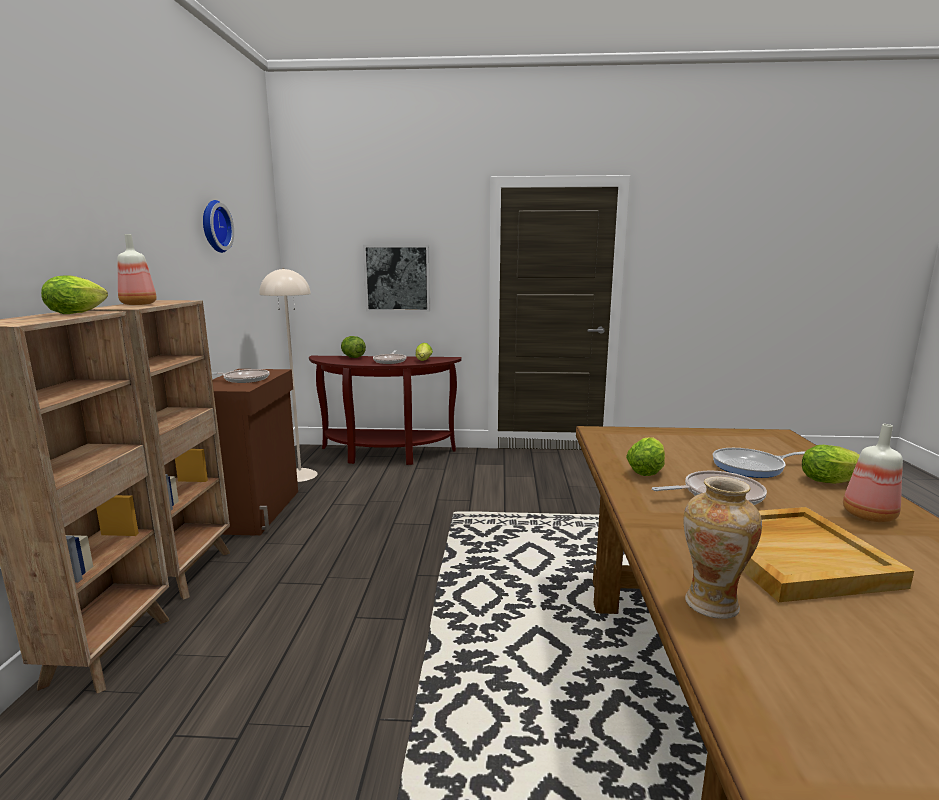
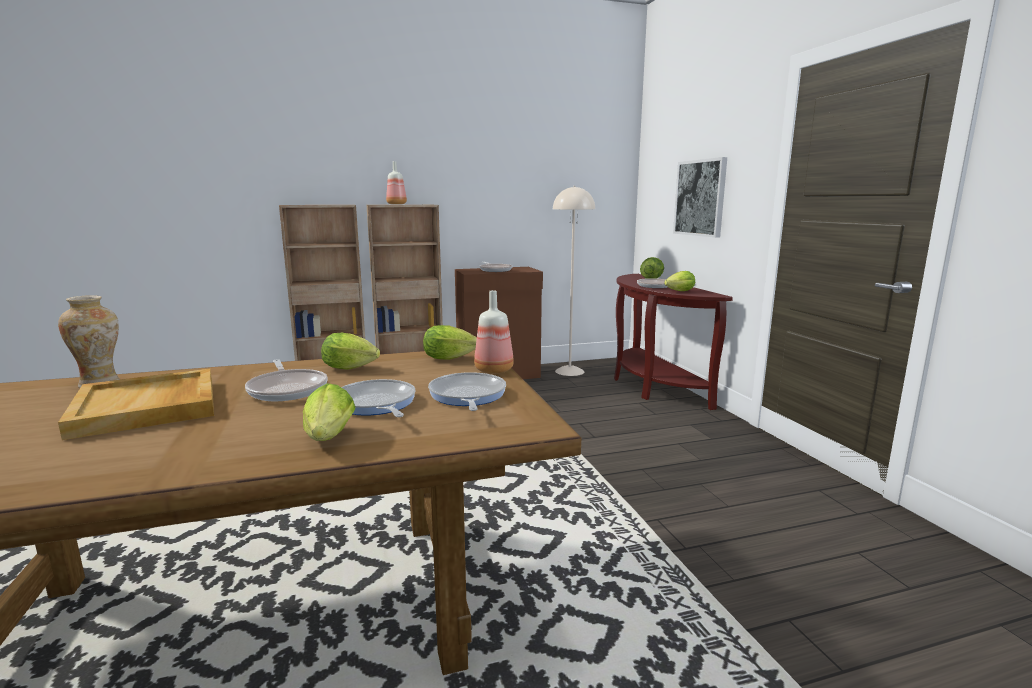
camera: 70 degrees right, 0 degrees up
lettuce [41,276,108,314] -> lettuce moved to [423,325,477,360]
wall clock [203,200,234,253] -> none
bottle [843,424,903,522] -> bottle moved to [474,290,514,374]
none -> frying pan [428,372,506,411]

